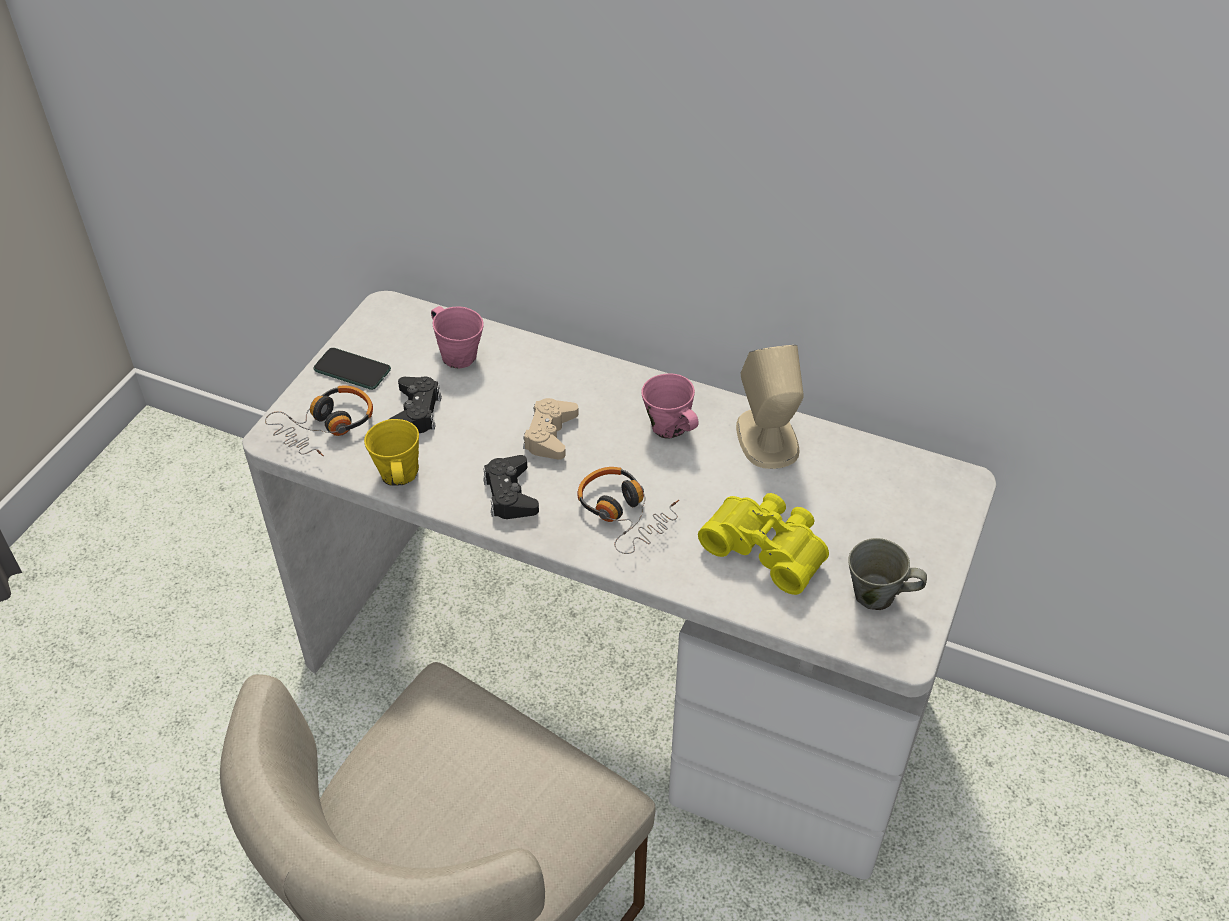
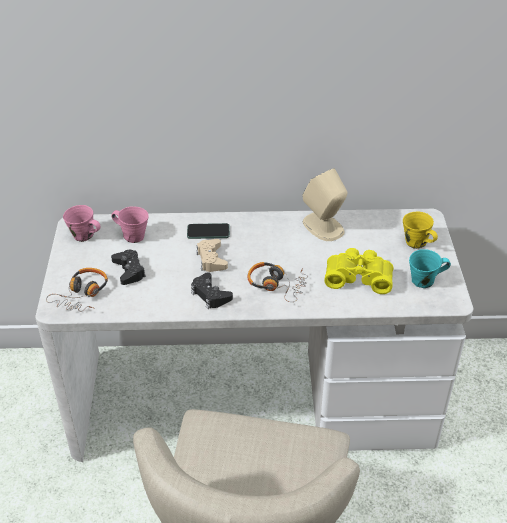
camera: 25 degrees left, 5 degrees down
phone [313,348,391,390] -> phone moved to [187,223,230,239]
yellow mug [364,419,419,486] -> yellow mug moved to [403,212,438,249]
pink mug [641,373,698,439] -> pink mug moved to [63,205,101,242]
grey mug [848,538,927,610] -> turquoise mug [409,249,451,288]

